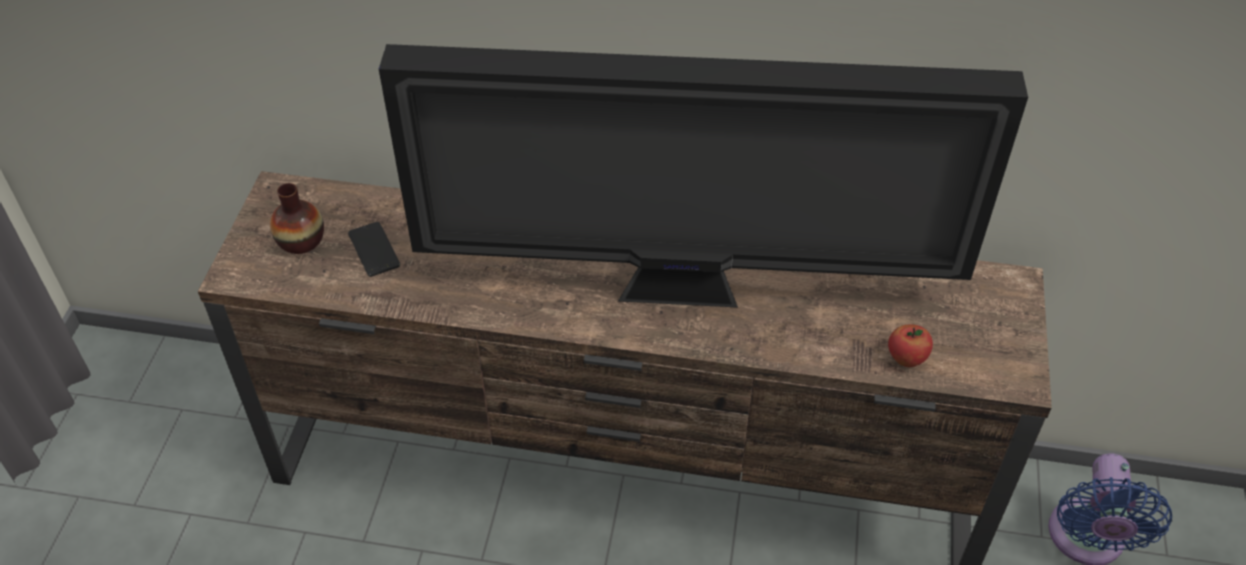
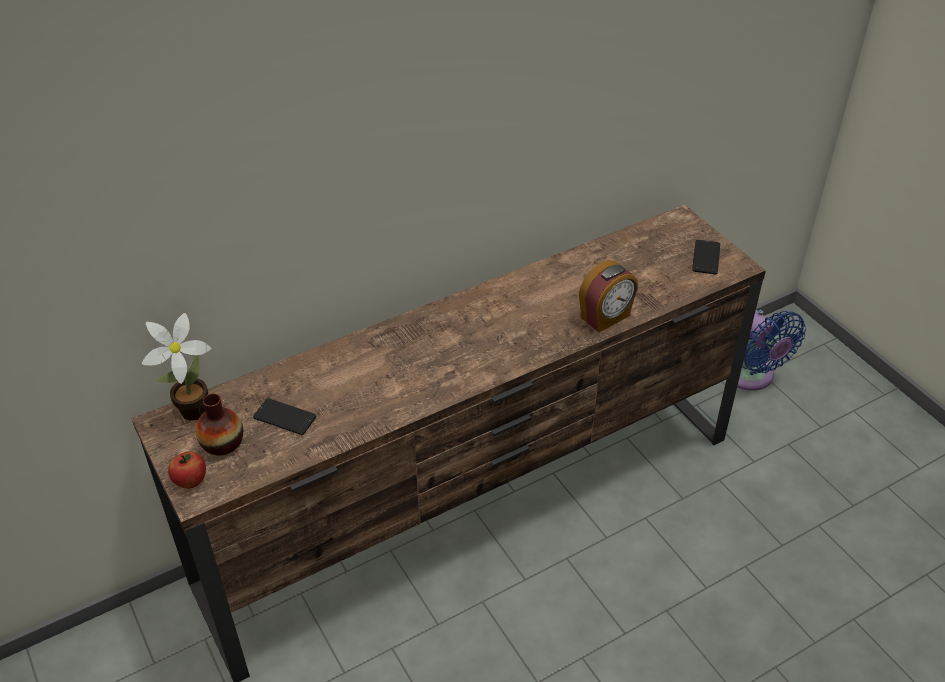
camera: 40 degrees left, 5 degrees down
television [379,44,1028,308] -> none
apple [888,324,933,367] -> apple moved to [168,451,206,489]
none -> potted plant [142,313,211,421]
none -> alarm clock [579,260,638,332]
none -> phone [692,240,720,274]

